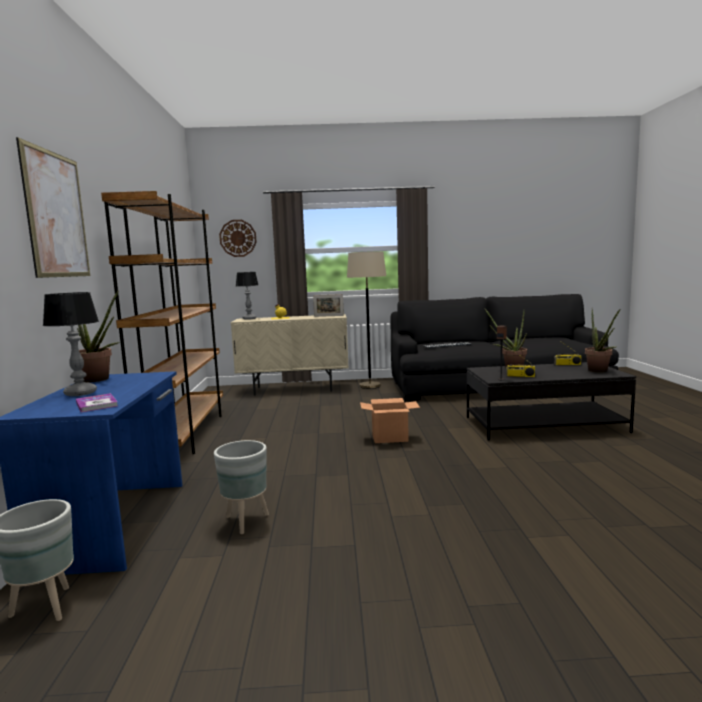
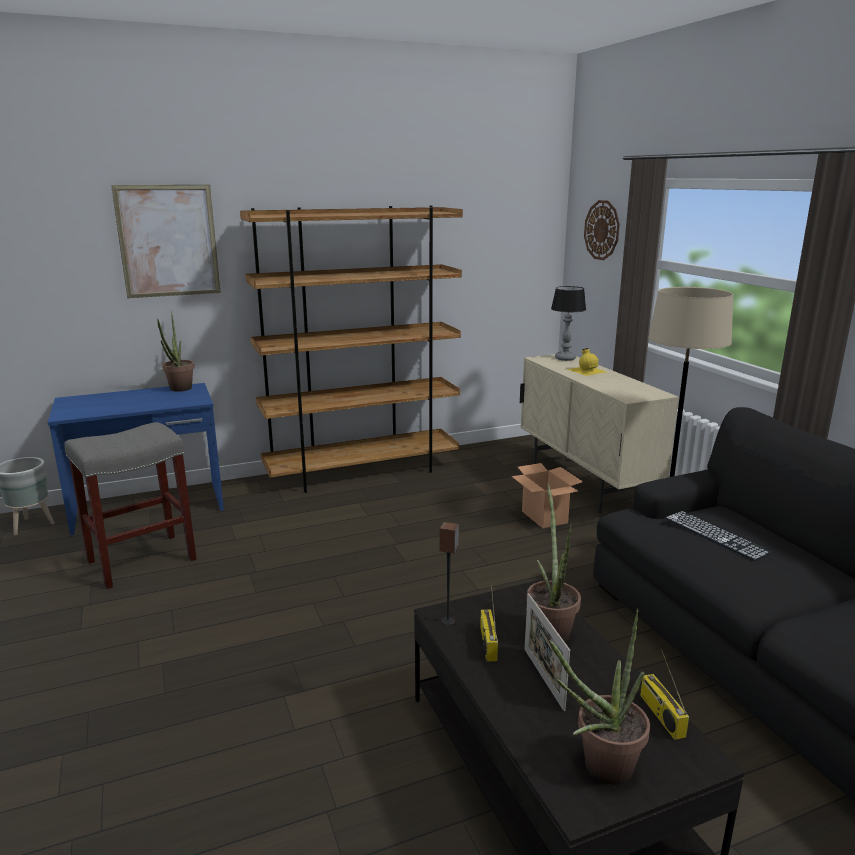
camera: 70 degrees right, 10 degrees up
table lamp [43,292,99,396] -> none
book [76,393,118,412] -> none
grey planter [214,440,269,534] -> grey stool [64,422,196,589]
picture frame [313,294,344,317] -> picture frame moved to [524,593,570,711]
cardboard box [360,398,420,443] -> cardboard box moved to [511,463,583,529]

